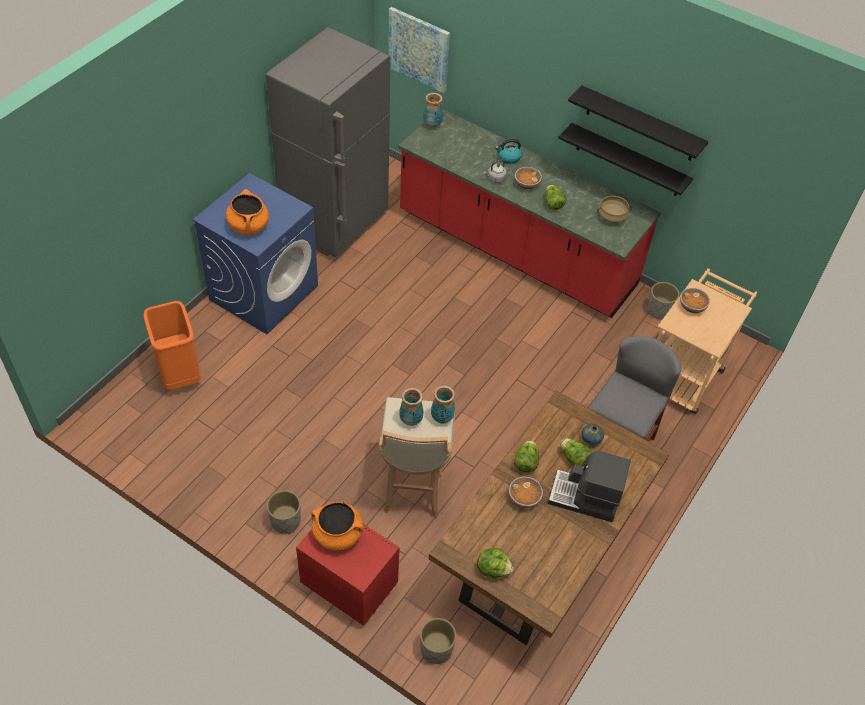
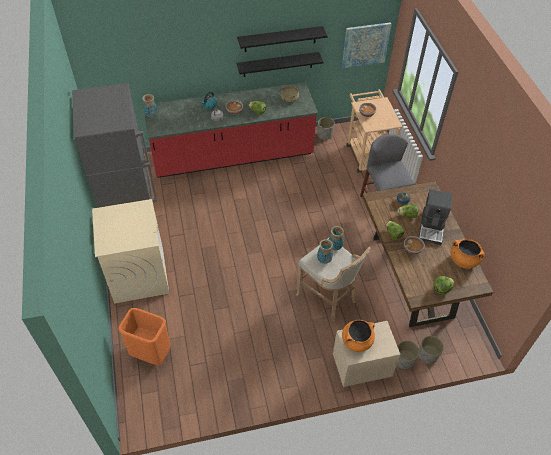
camera: 45 degrees left, 0 degrees up
blue washing machine [192,173,318,334] -> beige washing machine [92,199,169,304]
orange cooking pot [226,189,269,235] -> orange cooking pot moved to [451,239,485,269]
grey planter [267,490,301,534] -> grey planter moved to [397,341,419,369]
red nightstand [296,524,400,626] -> beige nightstand [333,321,401,387]
picture [388,7,450,93] -> picture moved to [342,22,392,68]
coffee machine [548,450,631,522] -> coffee machine turned 45 degrees counterclockwise [419,189,453,245]

